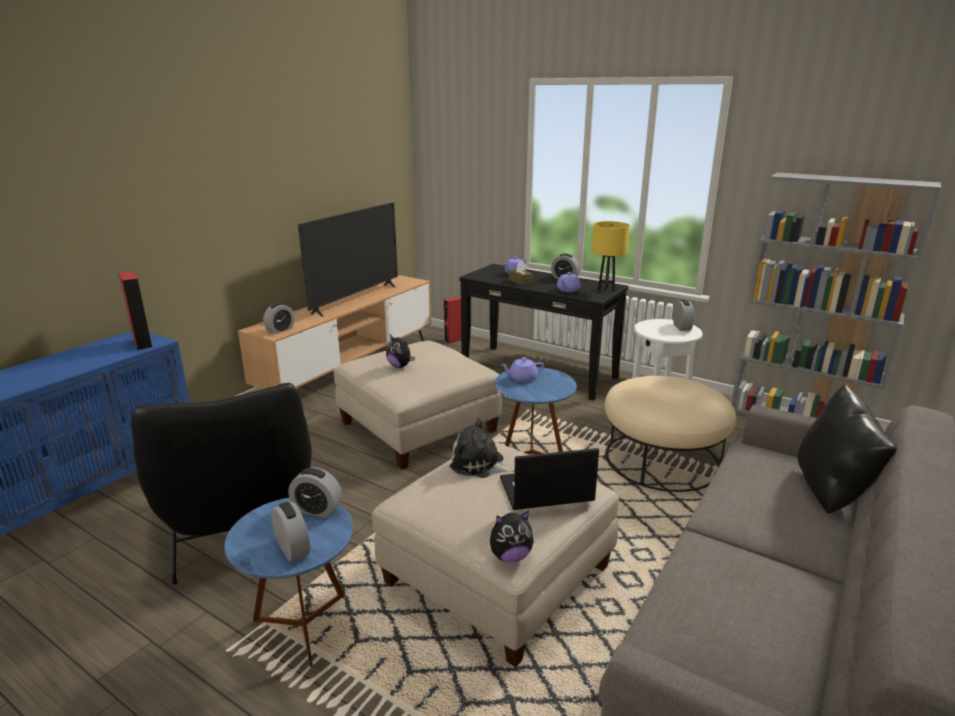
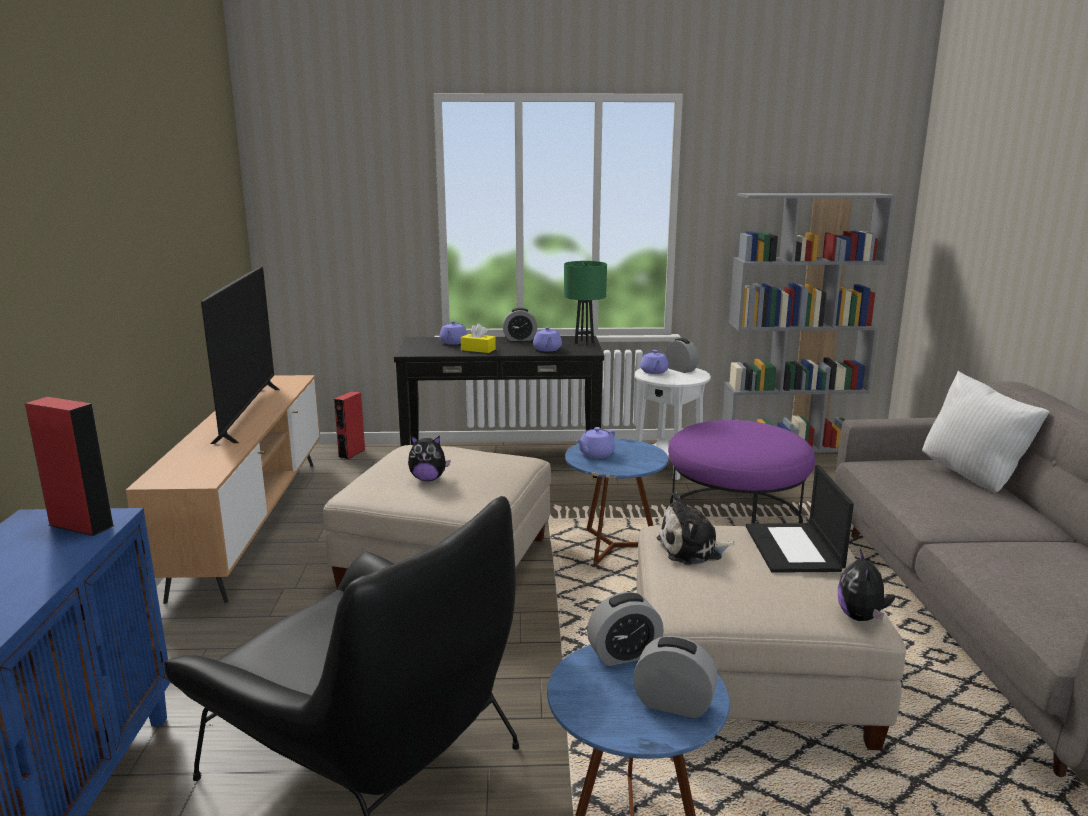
camera: 35 degrees left, 5 degrees down
alarm clock [263,303,295,334] -> none
plush toy [490,510,534,562] -> plush toy turned 150 degrees clockwise [838,549,895,621]
laptop [500,448,599,510] -> laptop turned 45 degrees counterclockwise [746,465,854,573]
brown tissue box [509,262,533,285] -> yellow tissue box [461,324,496,353]
yellow table lamp [592,221,630,292] -> green table lamp [564,261,607,345]
beige ottoman [605,376,736,492] -> purple ottoman [668,420,815,524]
black pillow [798,383,897,514] -> white pillow [922,371,1049,493]
none -> purple teapot [640,350,669,374]

